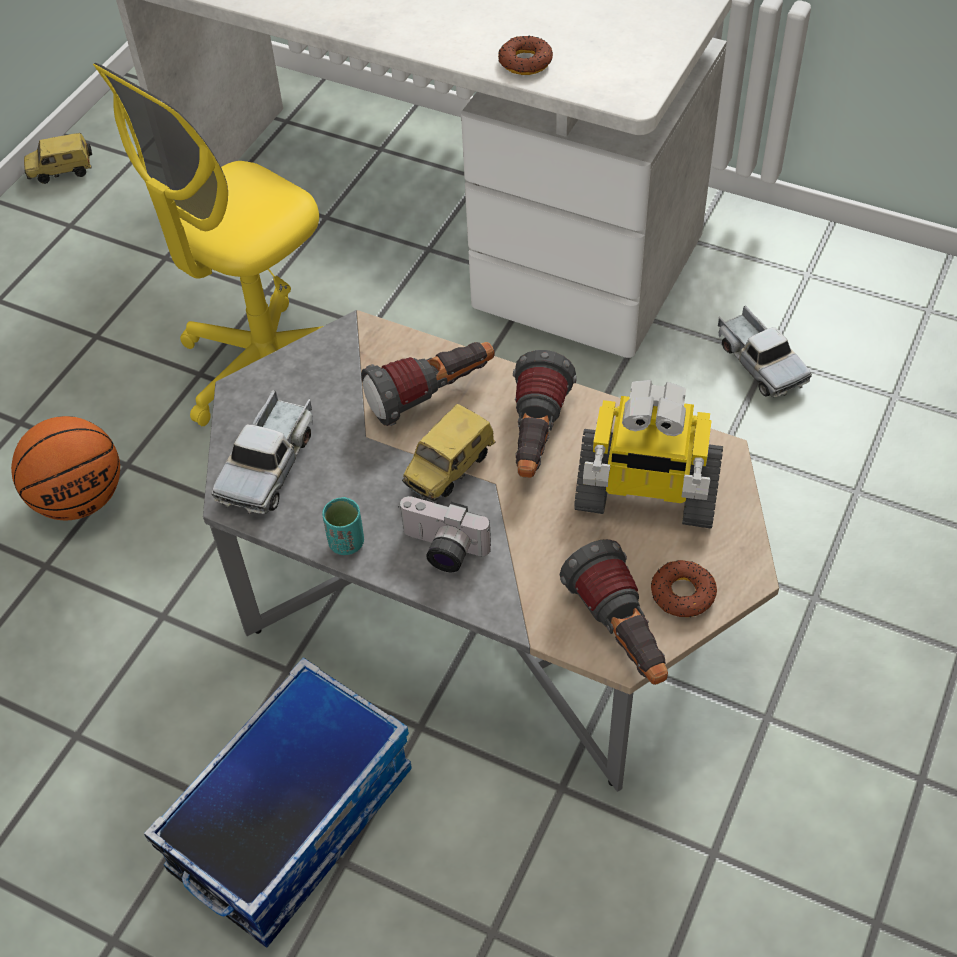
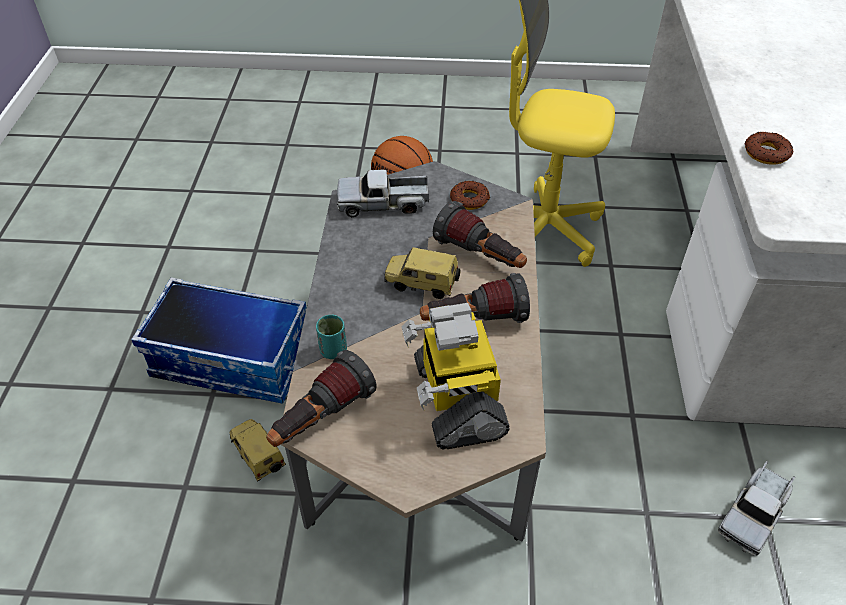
camera: 65 degrees right, 5 degrees down
toy car [24,133,92,184] -> toy car moved to [230,419,286,481]
turquoise cup [322,497,364,555] -> turquoise cup moved to [316,315,347,359]
camera [398,496,491,572] -> none
donut [651,560,717,617] -> donut moved to [450,181,490,210]

